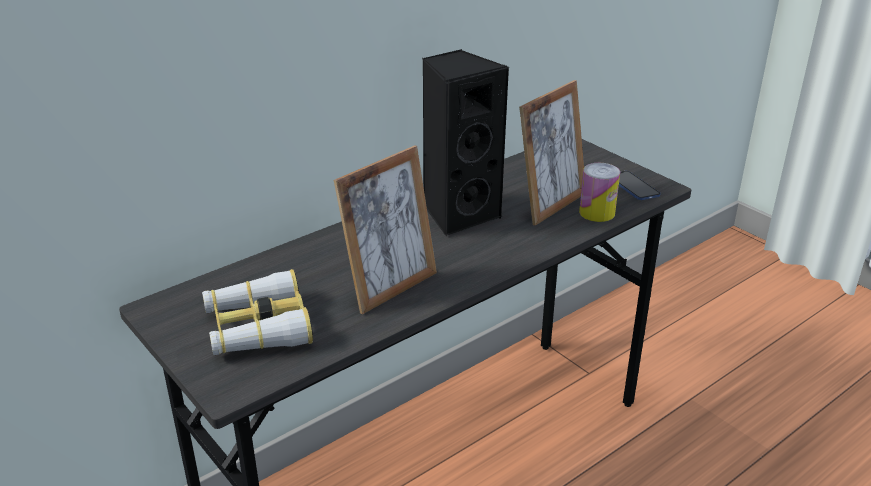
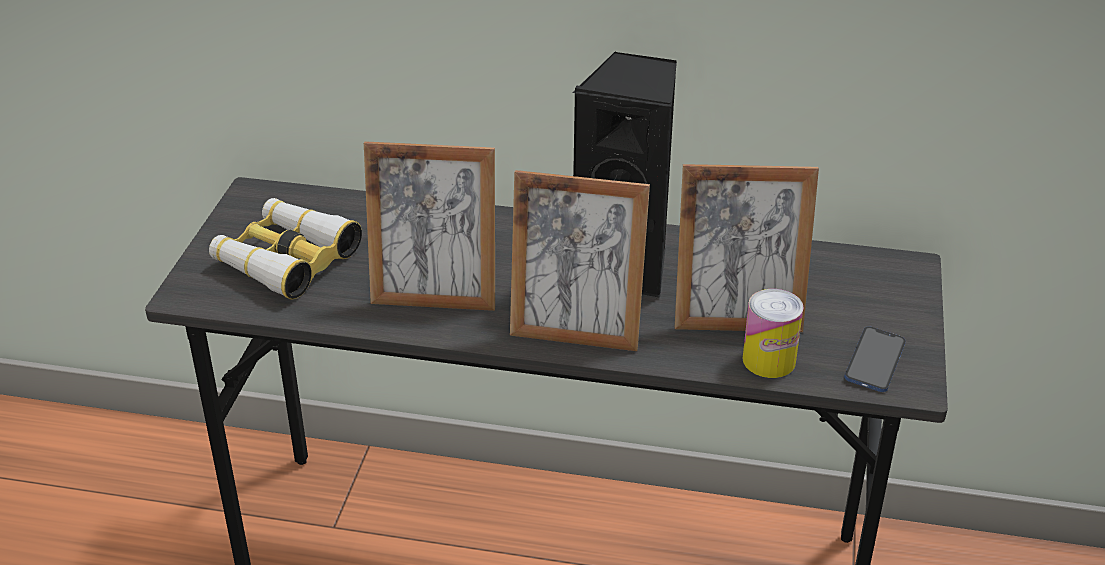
camera: 50 degrees right, 5 degrees up
none -> picture frame [510,170,650,351]

